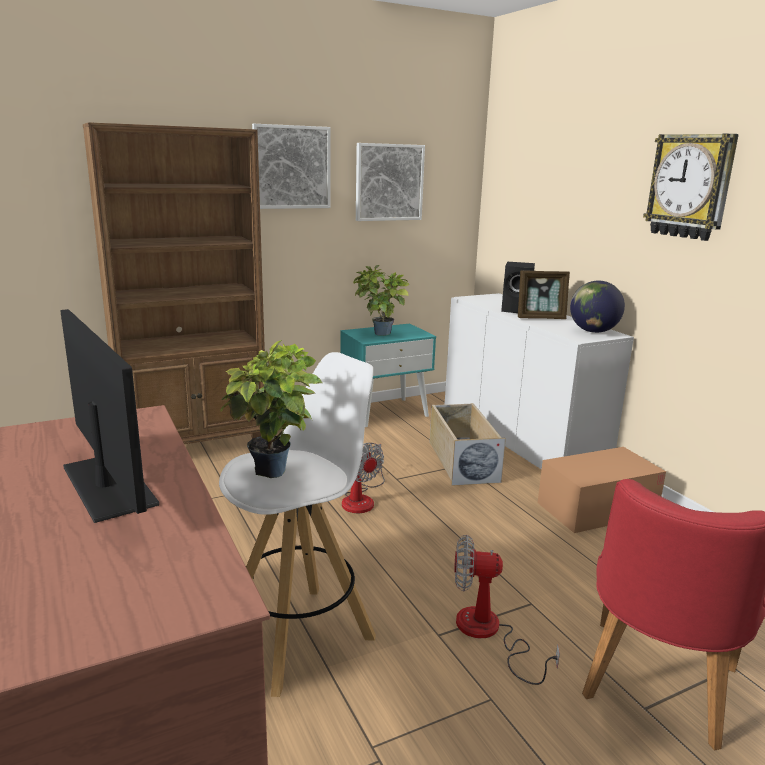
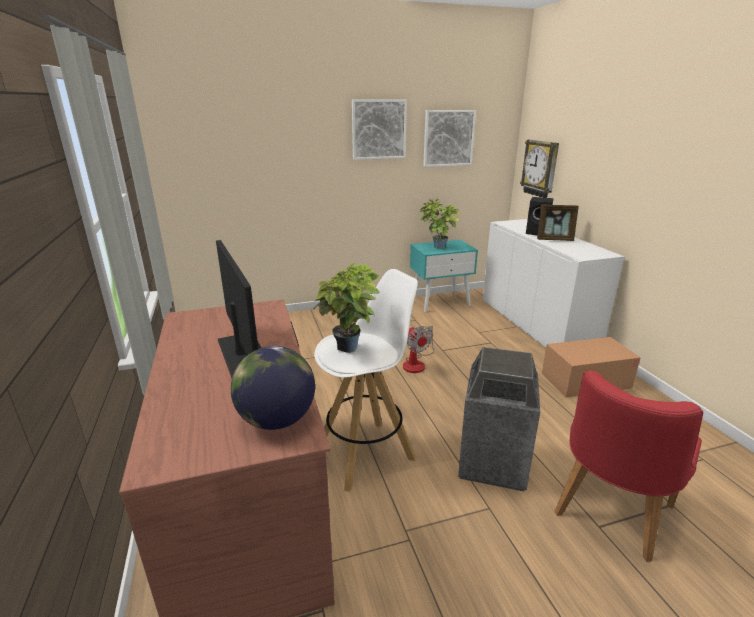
camera: 10 degrees right, 5 degrees up
brown bookcase [83,122,265,444] -> none
beige storage box [430,403,506,486] -> none
fan [454,535,560,685] -> trash can [458,347,540,491]
globe [570,281,625,333] -> globe moved to [231,346,315,430]
wall clock [643,134,739,241] -> wall clock moved to [520,139,559,198]

